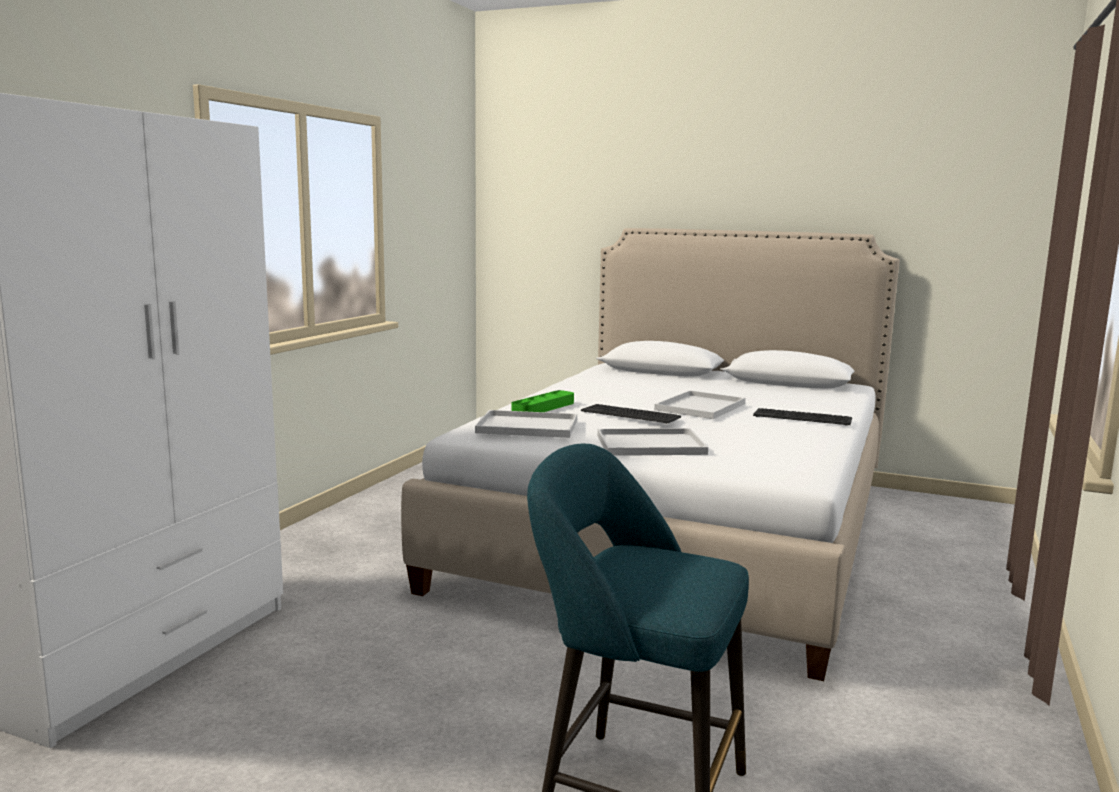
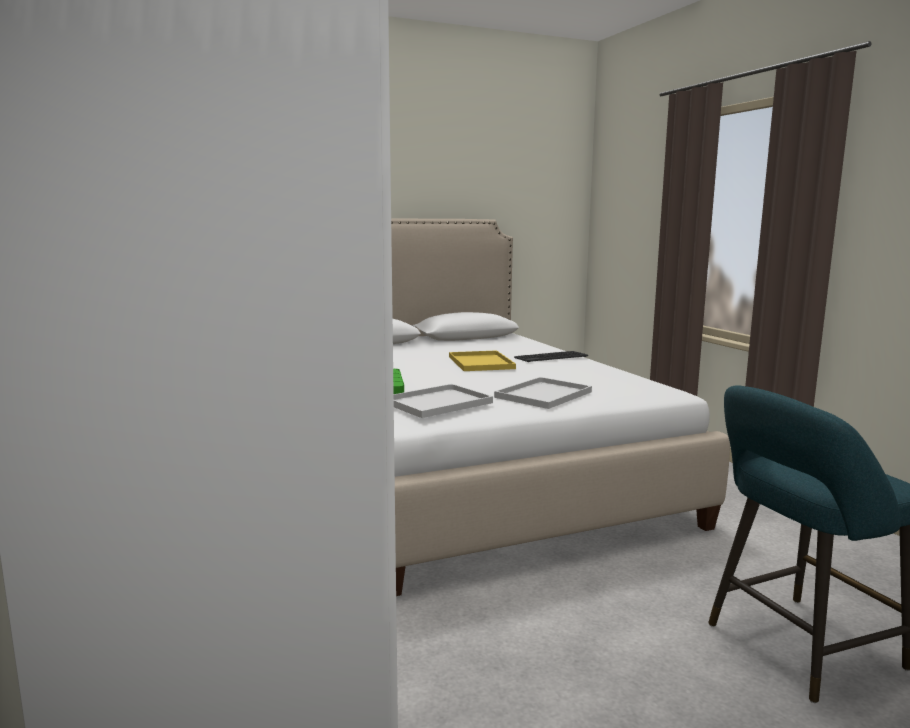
camera: 45 degrees left, 0 degrees up
keyboard [581,404,681,424] -> none
white tray [654,390,745,419] -> yellow tray [449,350,516,371]

